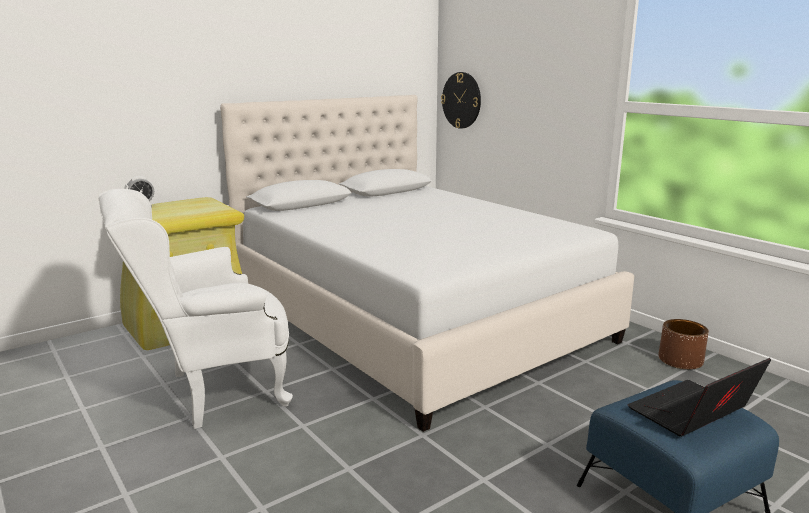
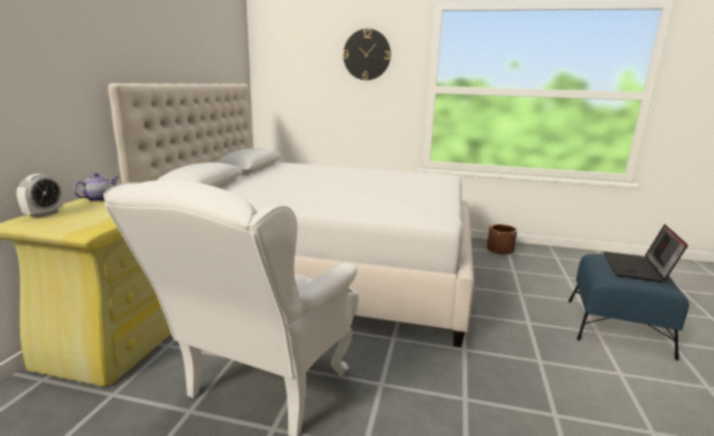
camera: 40 degrees left, 0 degrees up
wall clock [441,72,481,129] -> wall clock moved to [343,29,391,80]
none -> teapot [73,173,119,201]

